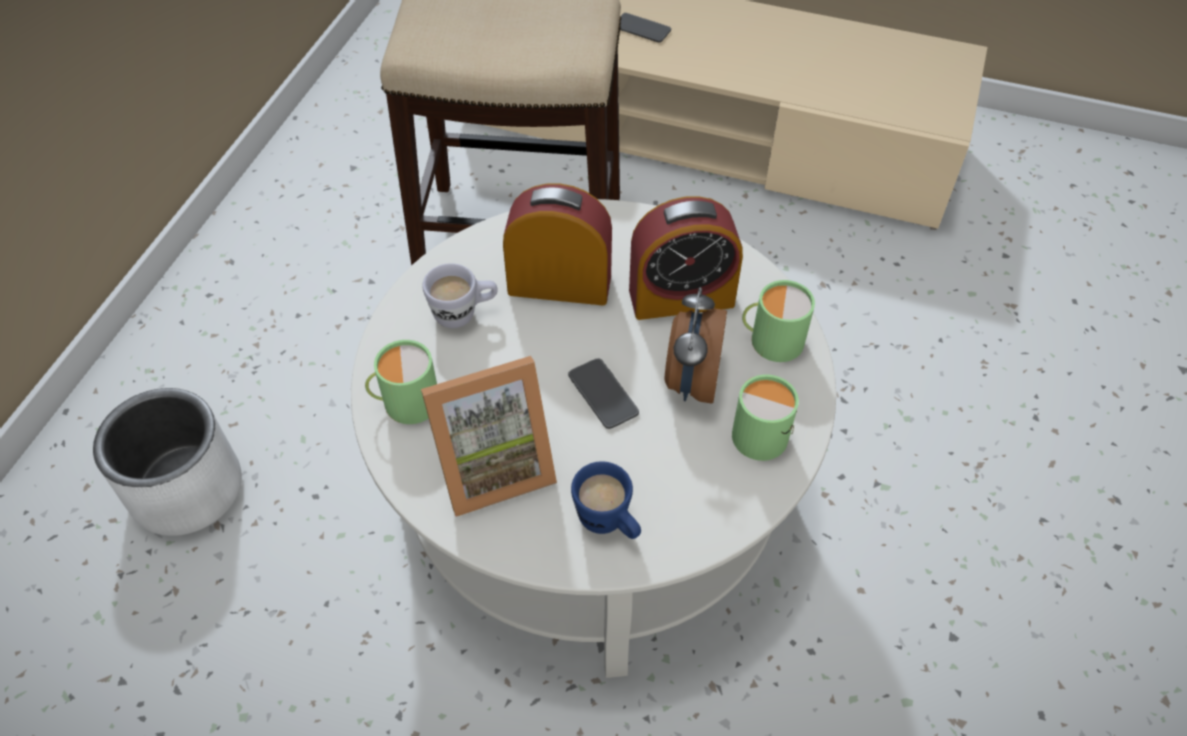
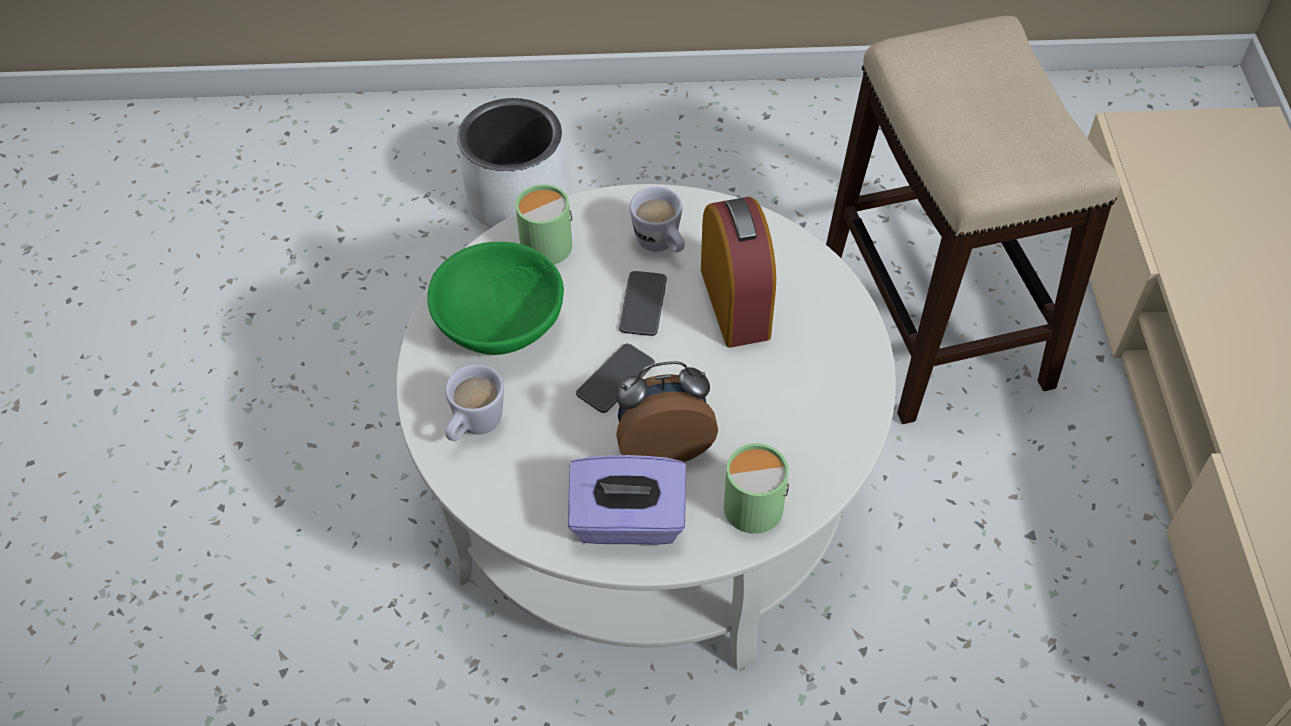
camera: 70 degrees right, 0 degrees up
picture frame [421,356,557,517] -> green bowl [427,242,564,355]
blue mug [571,461,641,539] -> white mug [445,364,504,441]
phone [620,13,671,42] -> phone moved to [619,271,667,336]
alarm clock [629,196,743,320] -> none
green mug [732,374,799,461] -> purple tissue box [568,455,686,545]

